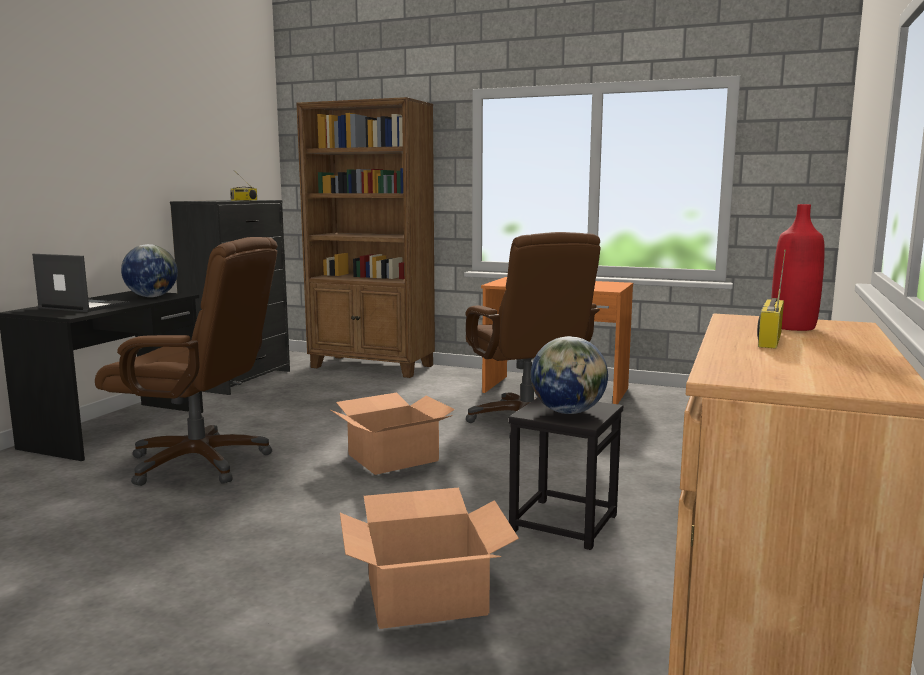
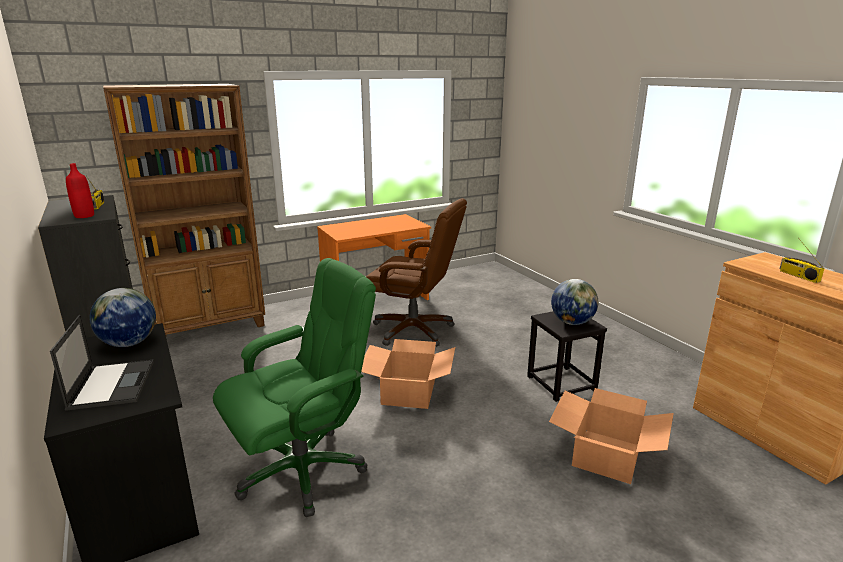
camera: 50 degrees left, 10 degrees up
laptop [32,254,130,312] -> laptop turned 105 degrees clockwise [50,315,154,411]
brown office chair [95,237,277,486] -> green office chair [213,258,376,517]
red bottle [771,204,825,331] -> red bottle moved to [66,163,94,218]

